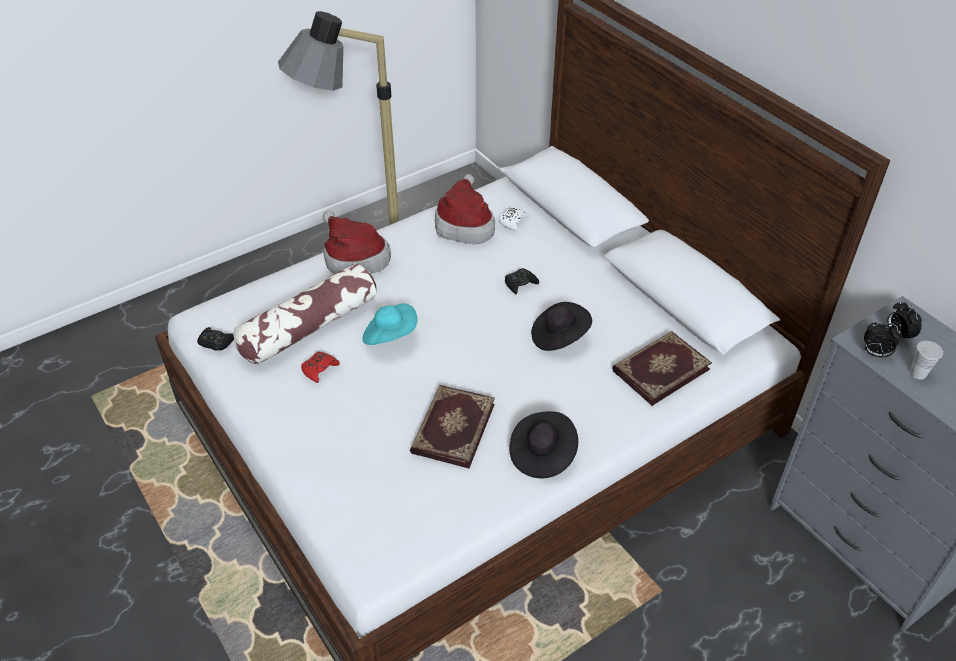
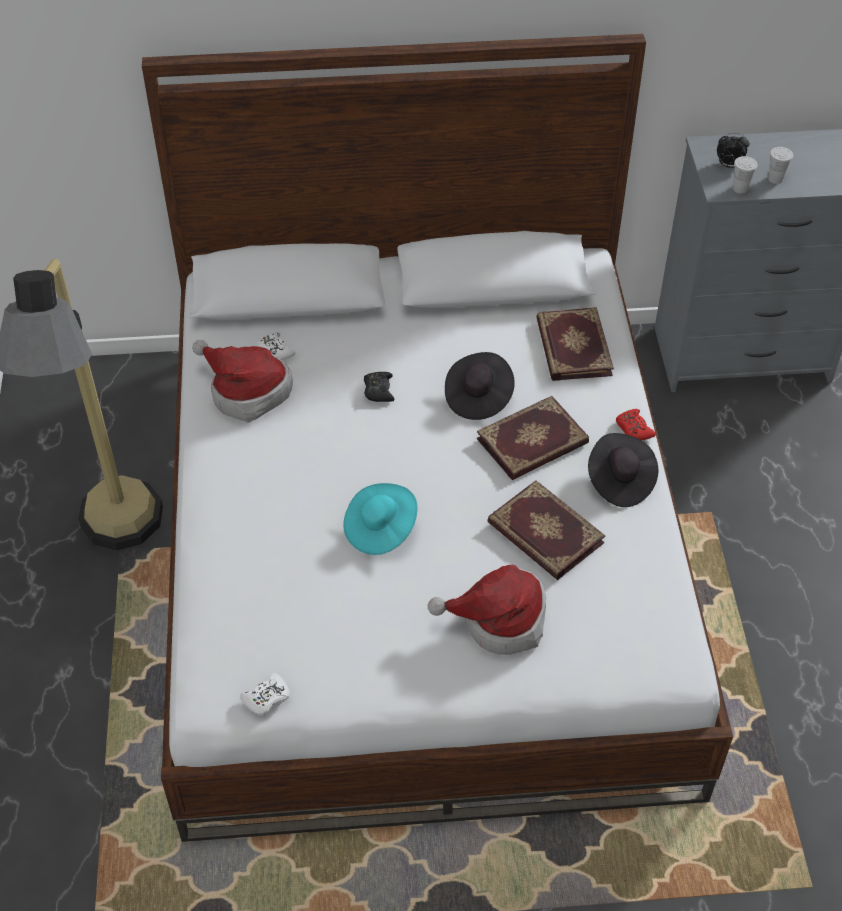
camera: 60 degrees left, 5 degrees up
black game controller [197,327,234,351] -> white game controller [240,673,290,715]
pillow [233,263,377,365] -> none
red game controller [301,352,340,383] -> red game controller moved to [616,409,656,441]
hat [323,211,391,274] -> hat moved to [428,565,546,655]
alarm clock [864,322,903,358] -> white cup [733,156,758,194]
none -> book [477,396,589,480]

